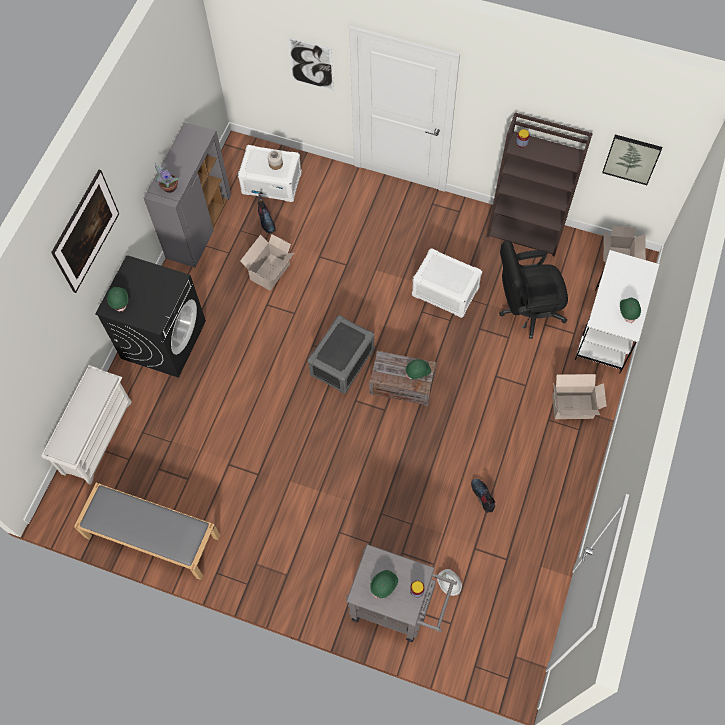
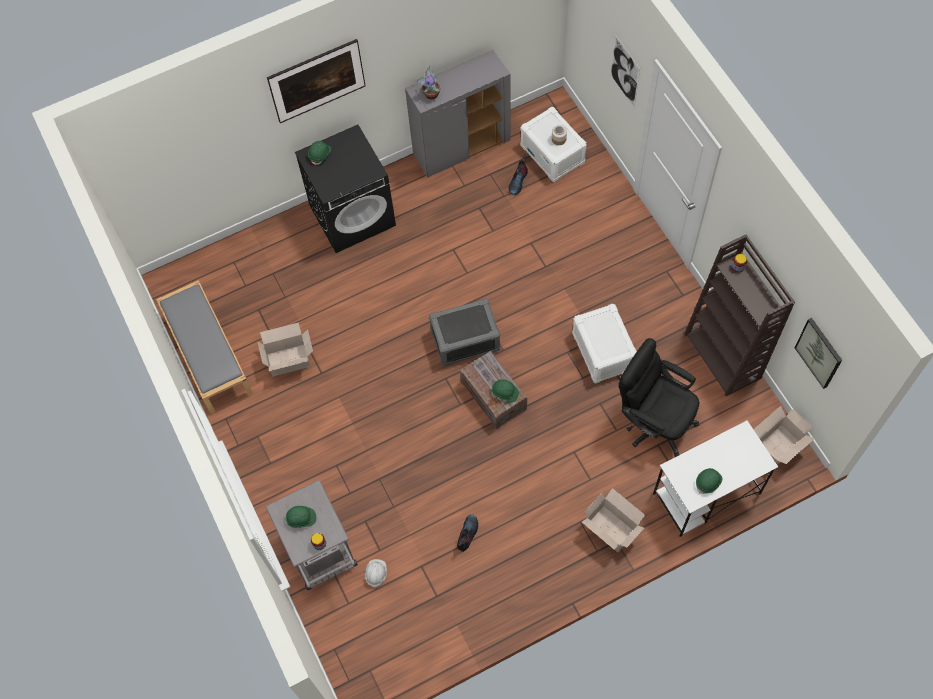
camera: 45 degrees right, 0 degrees up
white shoe rack [41,365,132,485] -> none
cardboard box [240,234,294,291] -> cardboard box moved to [257,323,313,376]

